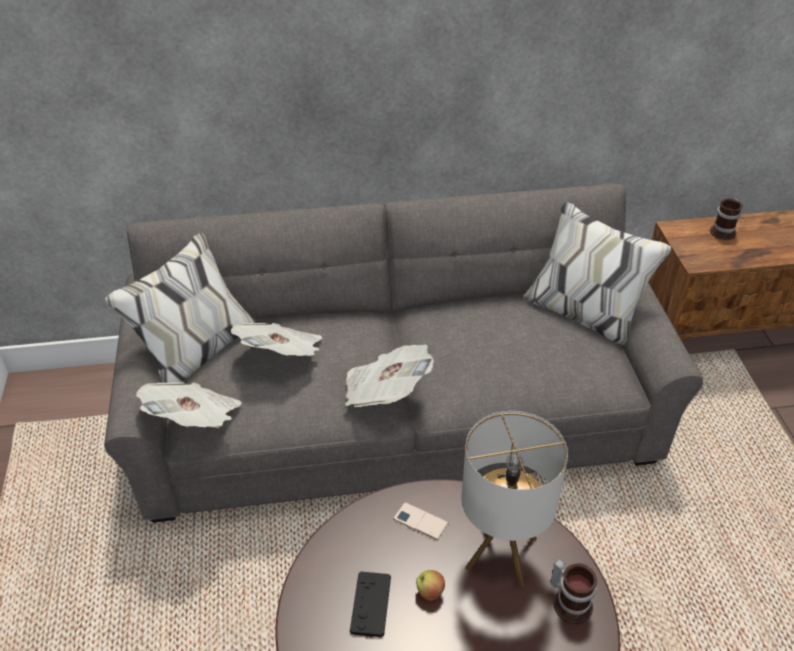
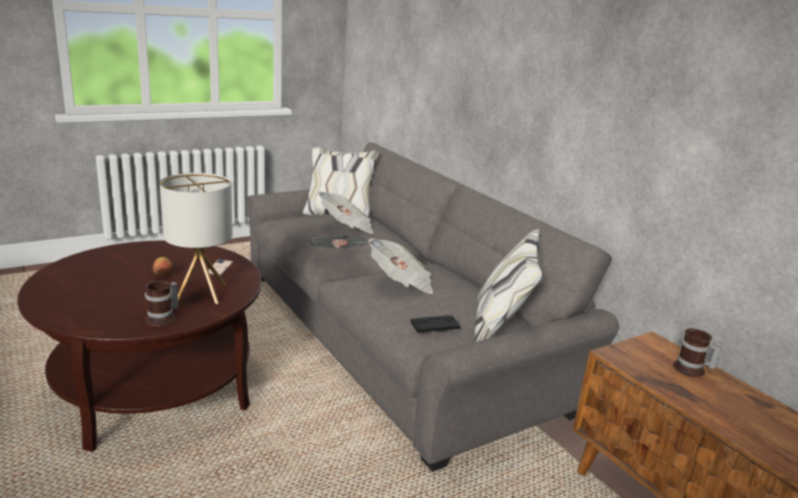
camera: 65 degrees right, 20 degrees down
newspaper [136,382,241,428] -> newspaper moved to [368,238,433,294]
black game controller [350,571,391,637] -> black game controller moved to [411,315,460,333]

